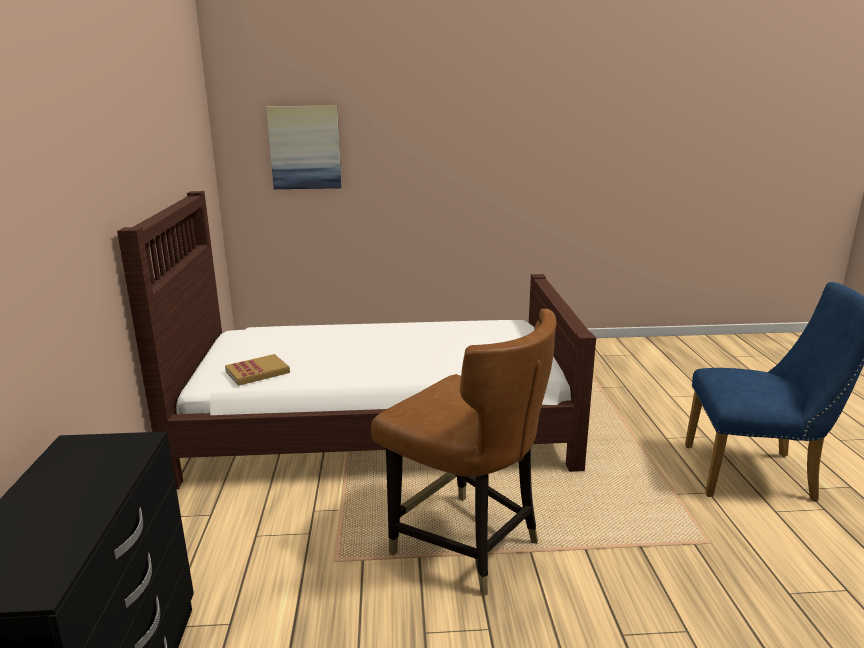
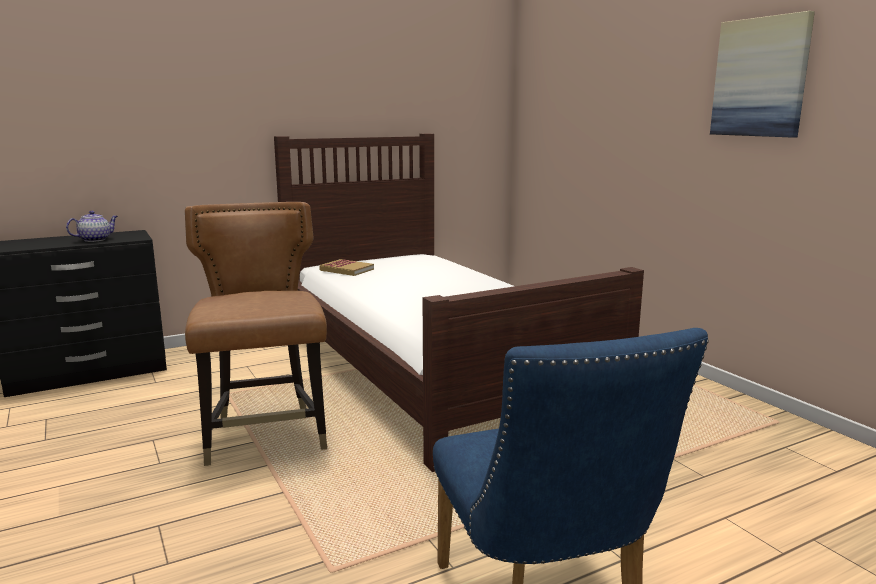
camera: 65 degrees right, 5 degrees down
picture [266,105,342,189] -> picture moved to [710,11,815,138]
brown chair [371,309,557,596] -> brown chair turned 150 degrees clockwise [185,202,327,466]
none -> teapot [66,211,118,242]

